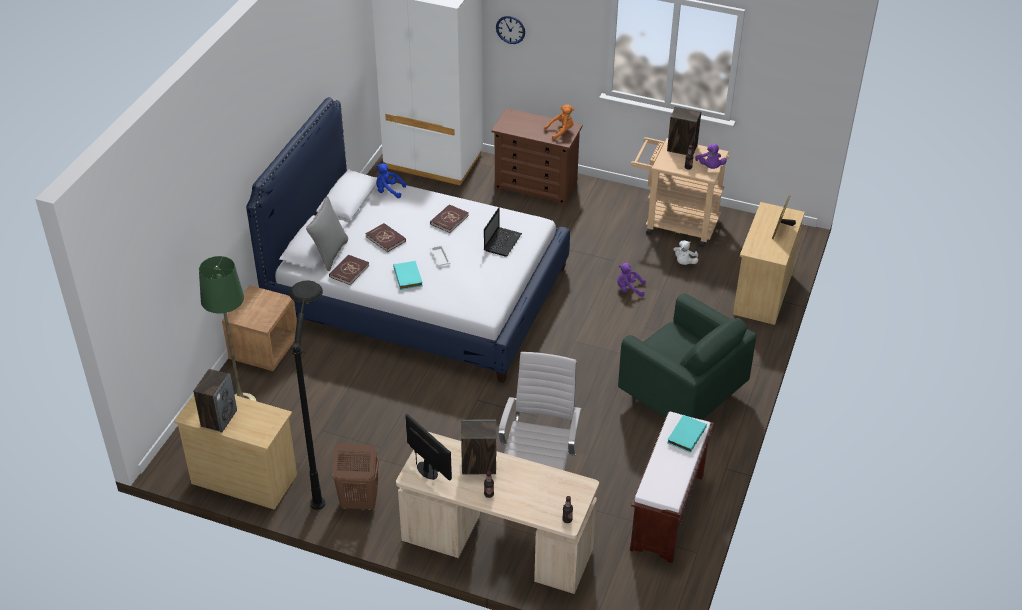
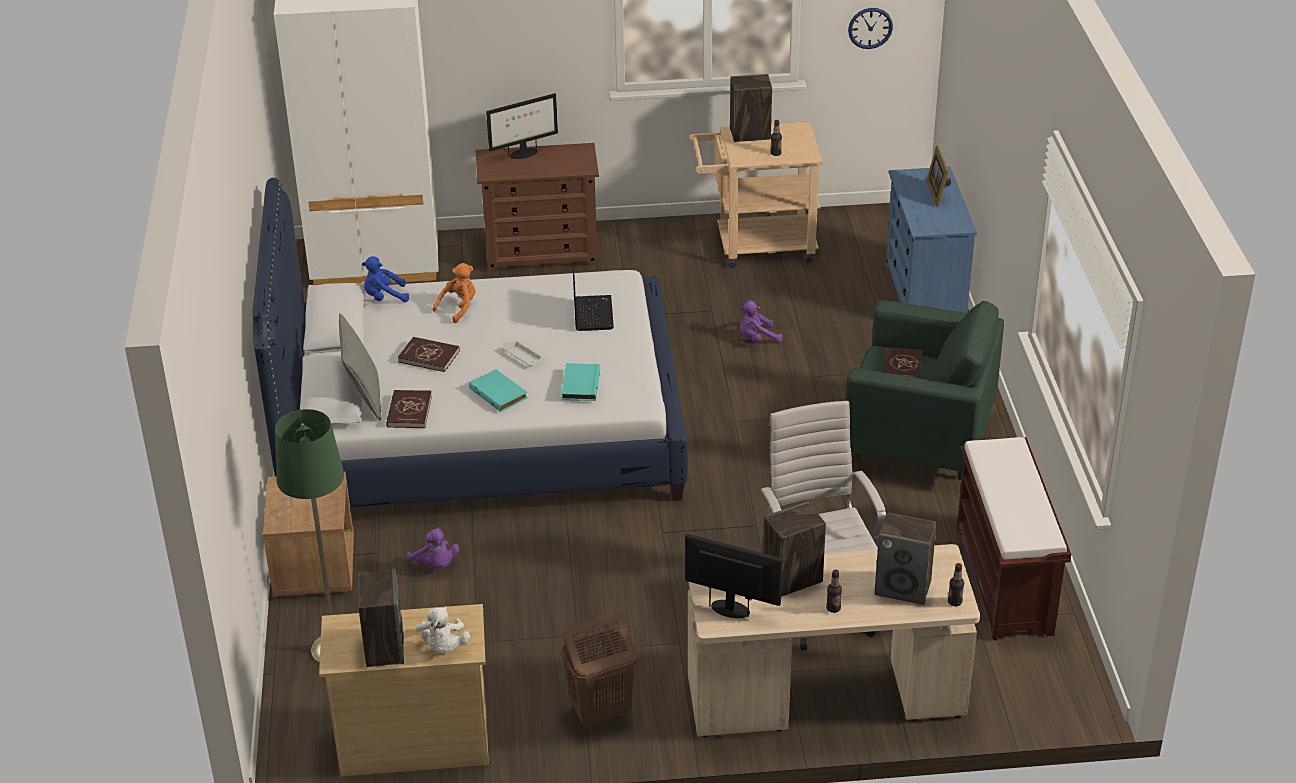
camera: 25 degrees left, 5 degrees down
black floor lamp [289,280,325,510] -> none
red book [430,204,469,233] -> red book moved to [883,347,922,379]
wall clock [496,16,525,44] -> wall clock moved to [848,8,893,49]
orange plush toy [545,105,574,140] -> orange plush toy moved to [433,263,476,323]
turquoise book [667,415,707,453] -> turquoise book moved to [561,363,600,401]
white plush toy [673,240,698,265] -> white plush toy moved to [415,606,470,653]
purple plush toy [695,144,727,169] -> purple plush toy moved to [407,527,459,569]
beige dresser [733,202,805,325] -> blue dresser [886,167,977,313]
none -> monitor [486,93,558,159]
none -> speaker [875,513,937,605]

